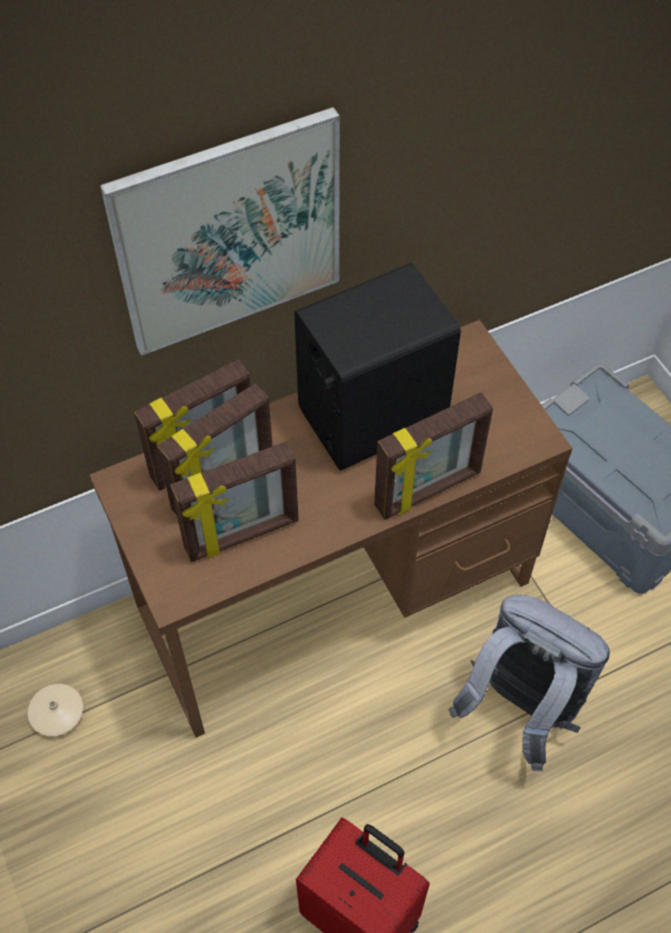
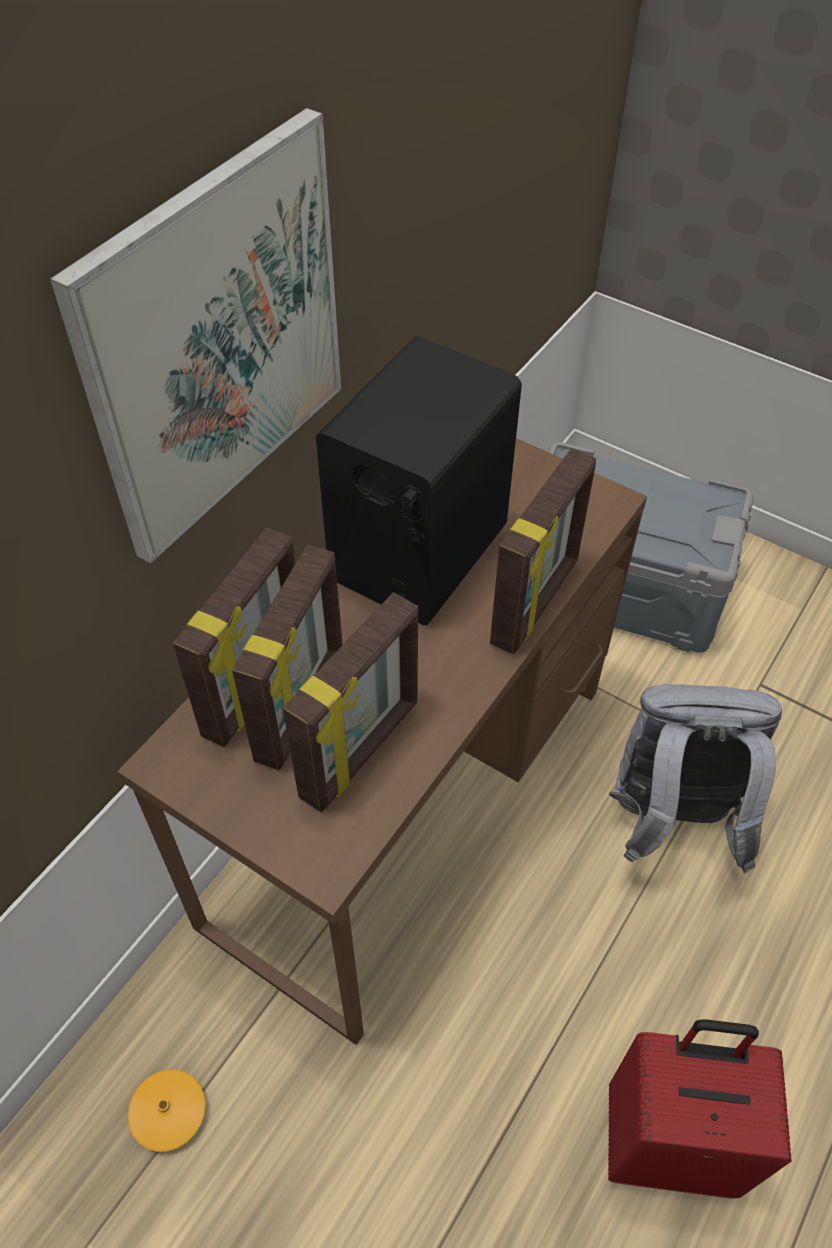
camera: 30 degrees left, 5 degrees down
beige vase [27,684,83,736] -> orange vase [128,1069,205,1152]

